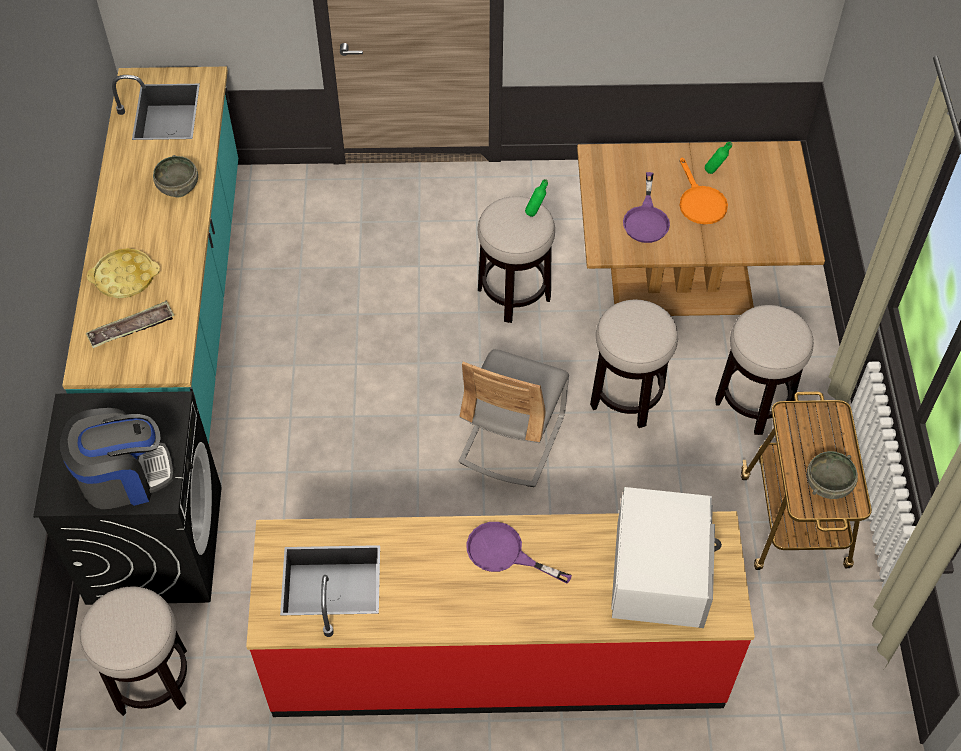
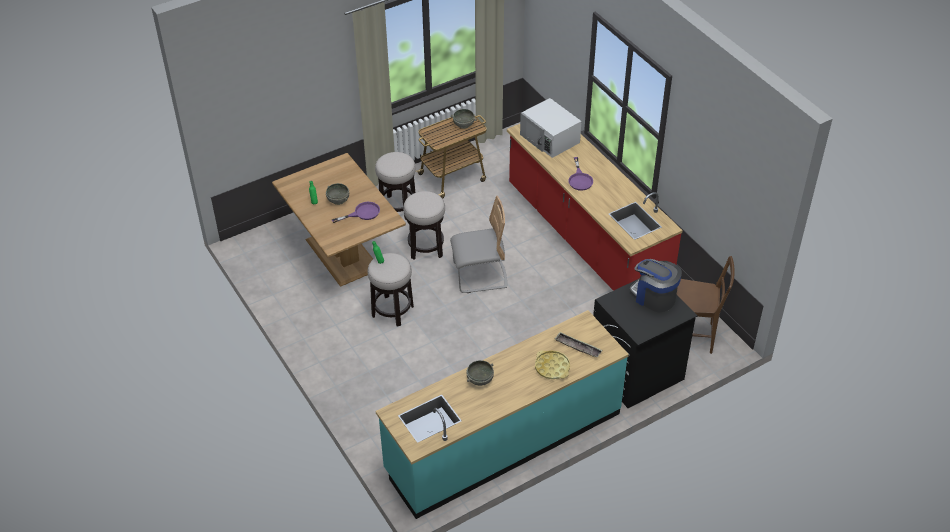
camera: 120 degrees left, 10 degrees down
stool [80,587,187,716] -> brown chair [677,256,735,354]
white microwave [611,487,722,628] -> white microwave turned 105 degrees counterclockwise [520,98,581,158]
orange frying pan [679,157,728,224] -> grey bowl [326,183,349,205]

